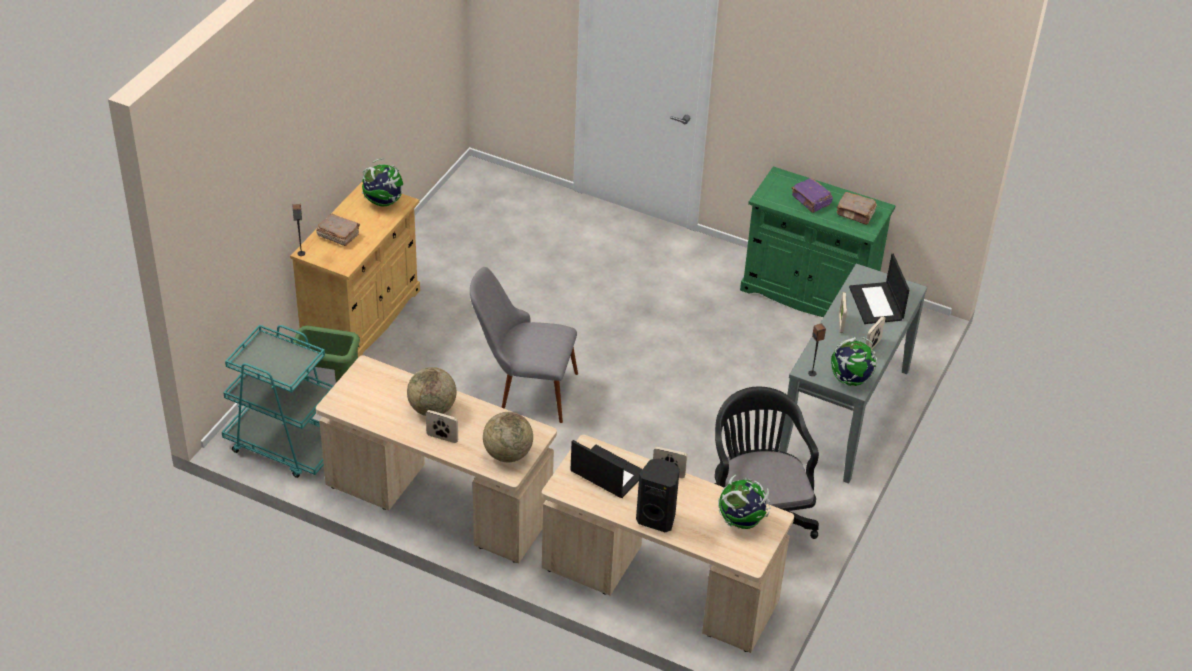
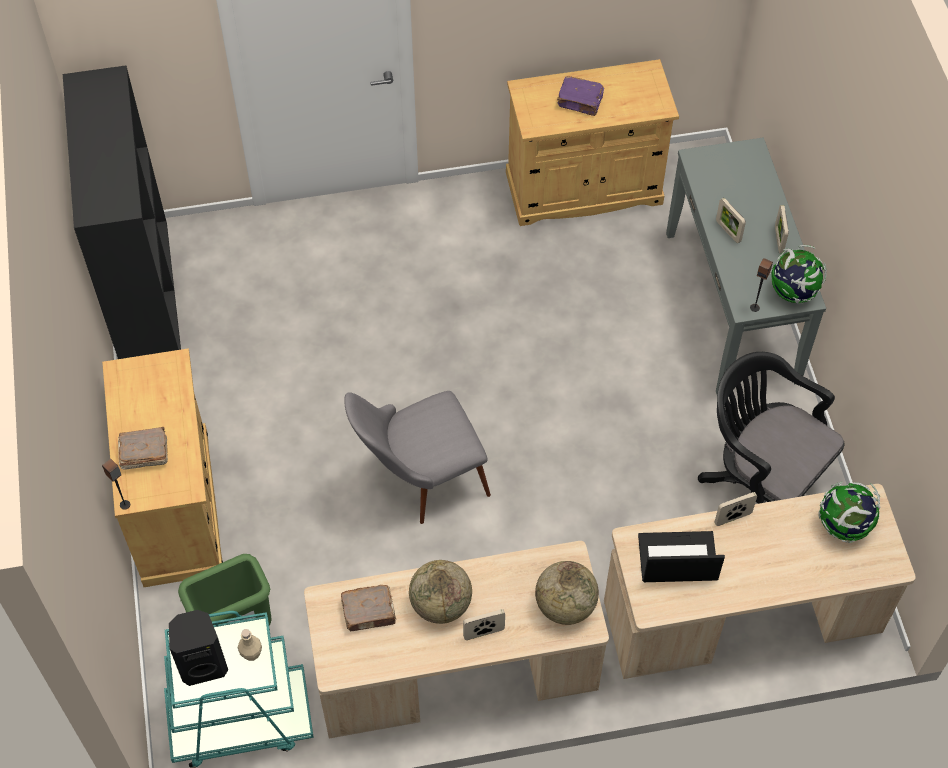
camera: 35 degrees left, 15 degrees up
globe [362,158,403,206] -> none
black speaker [636,458,680,533] -> black speaker moved to [169,610,228,686]
green cabinet [740,167,896,317] -> beige cabinet [506,59,679,226]
brown book [837,192,877,225] -> brown book moved to [341,585,396,631]
laptop [849,254,910,324] -> none
none -> black bookcase [63,65,181,359]
none -> beige bottle [238,629,262,661]

